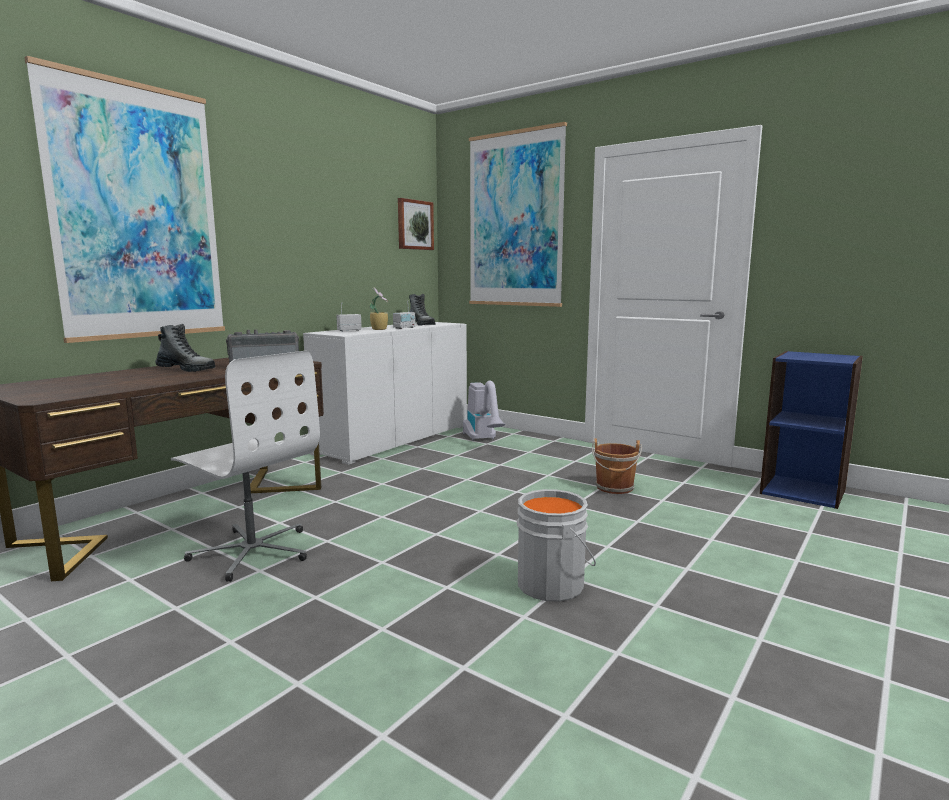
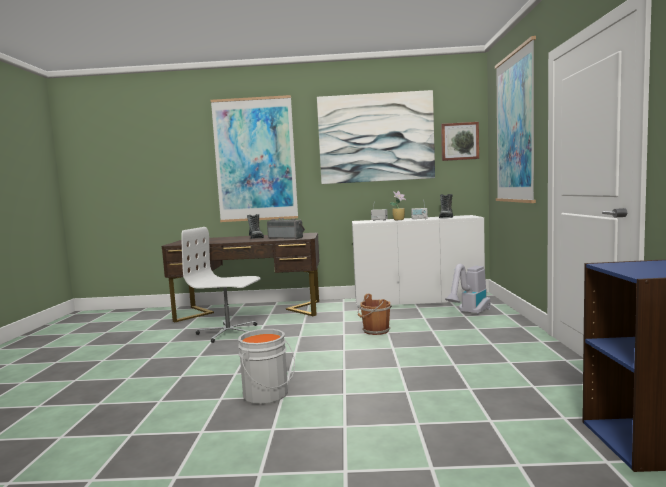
camera: 55 degrees right, 5 degrees down
white office chair [171,350,320,582] -> white office chair turned 105 degrees clockwise [181,227,261,343]
brown bucket [592,438,642,494] -> brown bucket moved to [358,294,392,335]
none -> picture [317,90,435,184]

